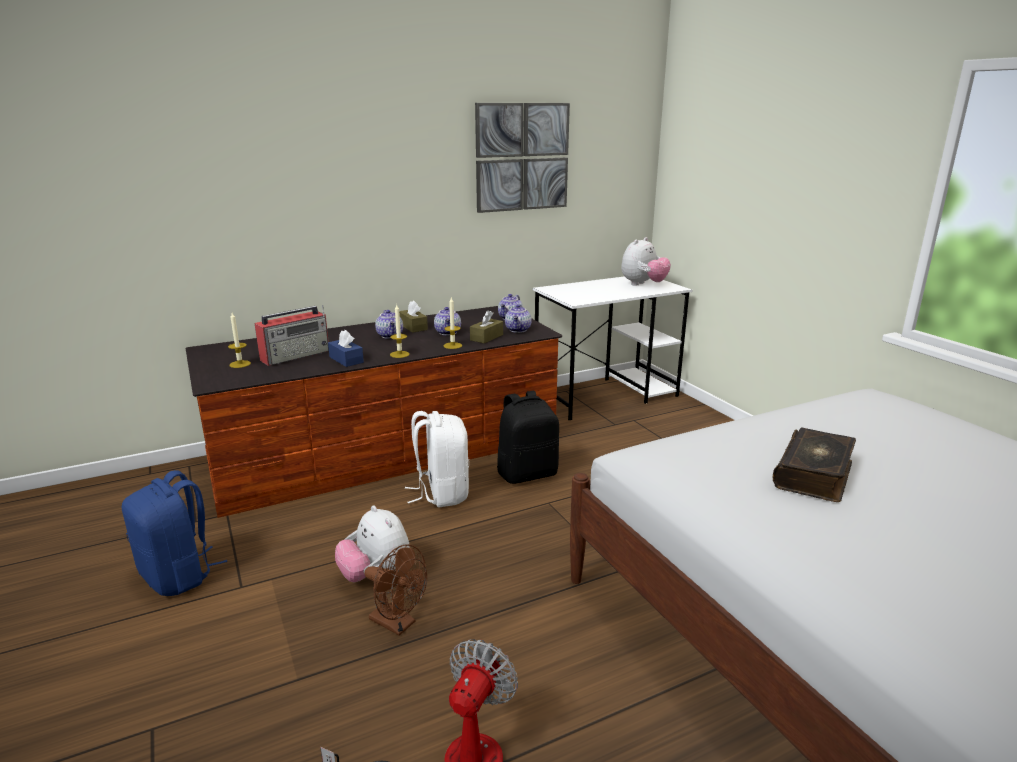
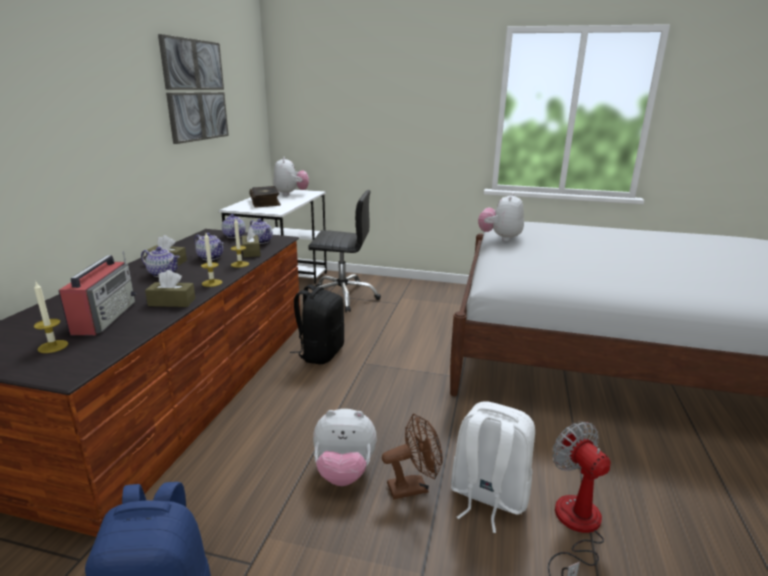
camera: 50 degrees left, 0 degrees up
blue tissue box [328,330,364,367] -> brown tissue box [145,270,196,307]
white backpack [405,411,469,507] -> white backpack moved to [451,401,535,533]
book [773,428,856,502] -> book moved to [250,186,281,208]
none -> black office chair [308,190,381,312]
none -> plush toy [478,193,524,241]

